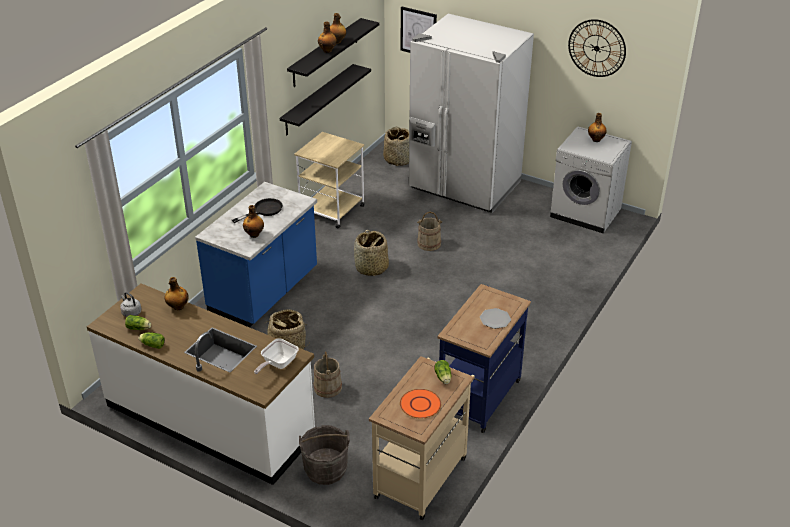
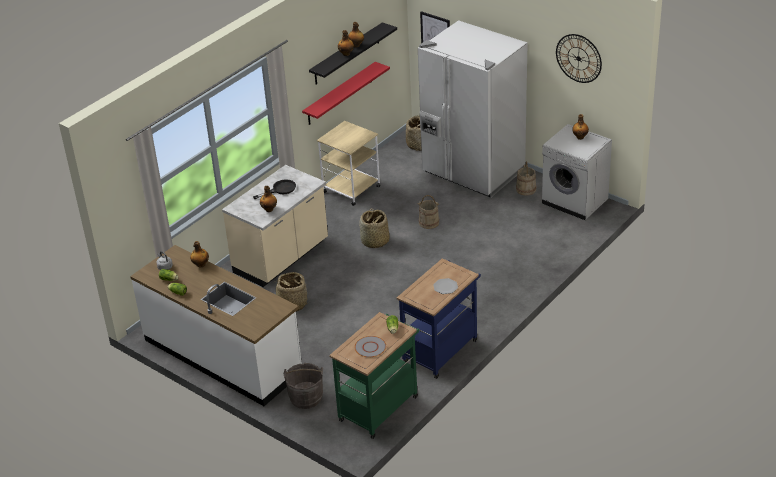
camera: 10 degrees right, 0 degrees up
blue counter [195,182,317,327] -> beige counter [222,165,328,287]
frying pan [254,338,299,374] -> none
black shelf [280,64,371,135] -> red shelf [302,62,390,125]
beige bucket [313,351,342,398] -> beige bucket moved to [516,161,536,196]
beige cart [369,356,475,520] -> green cart [329,312,419,439]
orange plate [400,389,441,419] -> grey plate [355,336,386,357]

